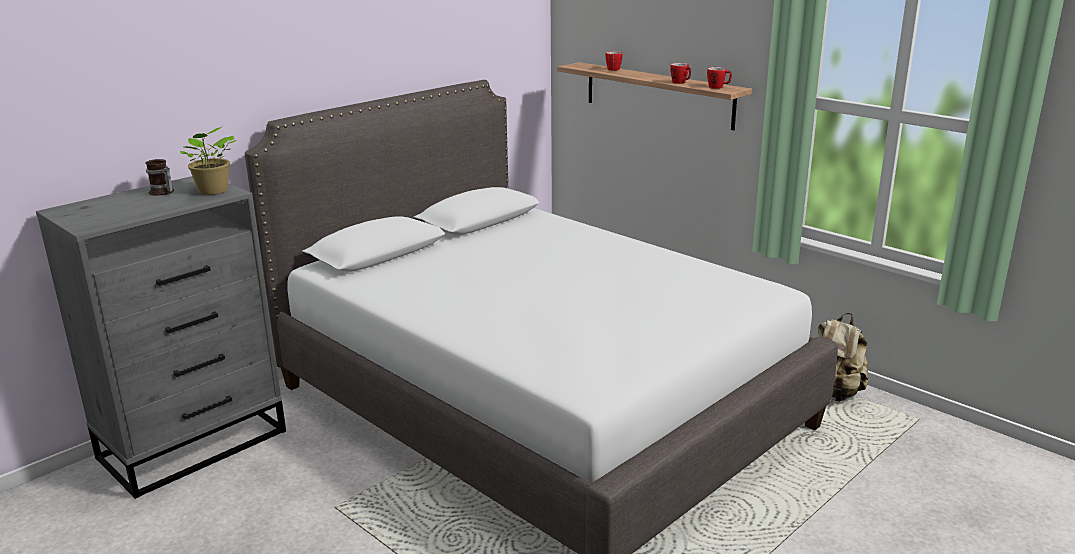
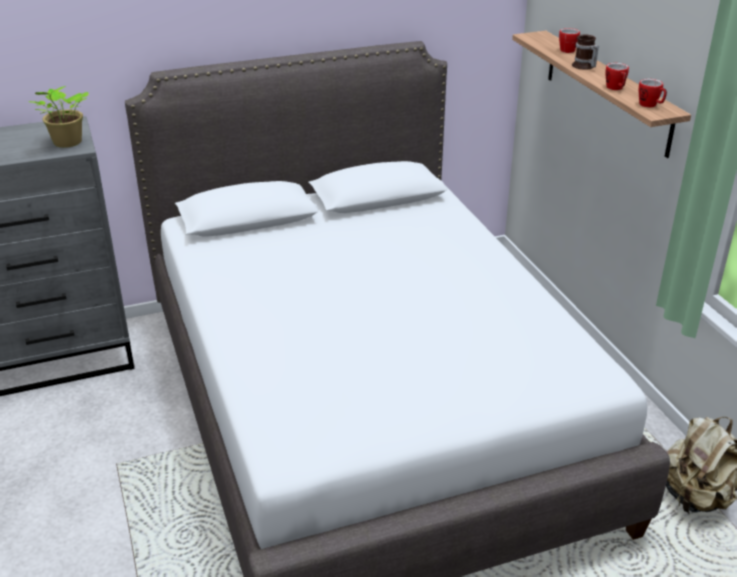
camera: 25 degrees right, 10 degrees up
mug [145,159,174,196] -> mug moved to [572,34,599,70]

